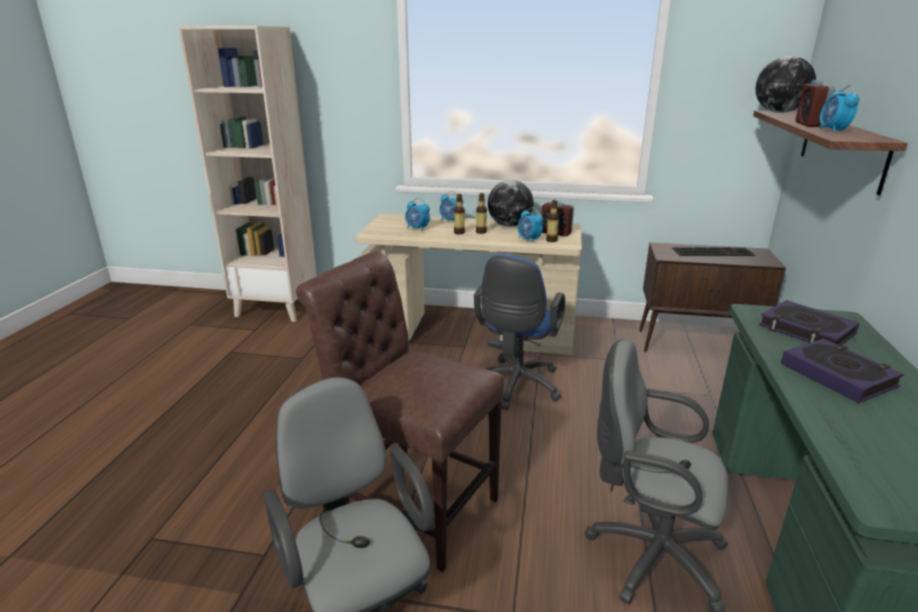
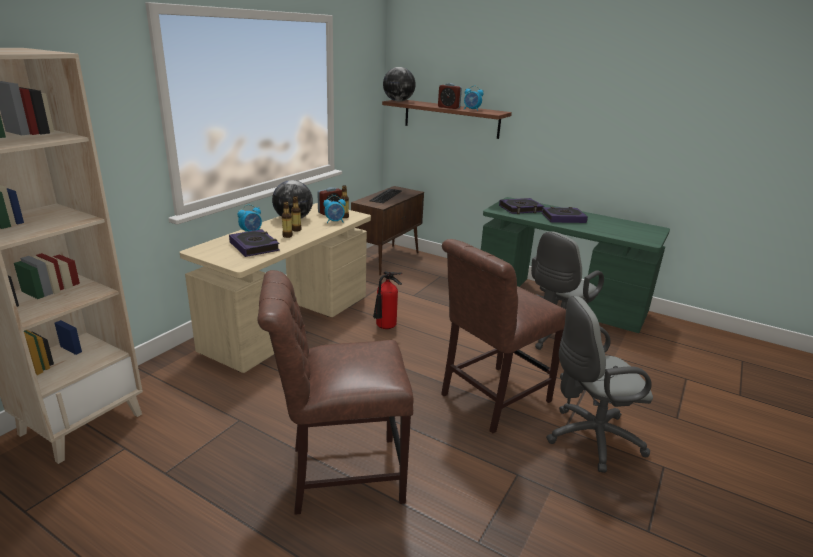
camera: 70 degrees left, 0 degrees up
alarm clock [405,198,430,231] -> book [229,229,280,257]
blue office chair [474,254,565,410] -> fire extinguisher [373,271,402,329]
none -> brown chair [257,270,414,515]

